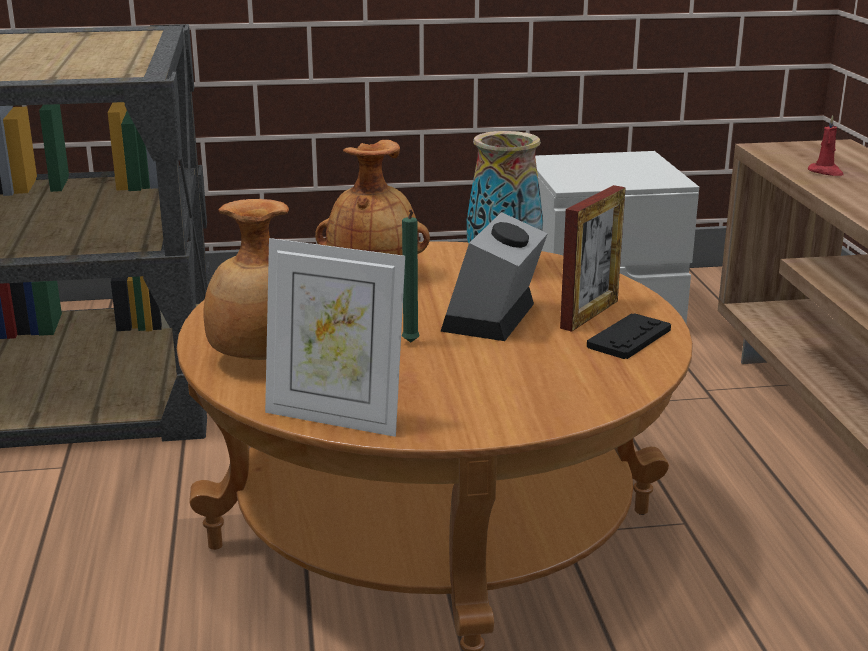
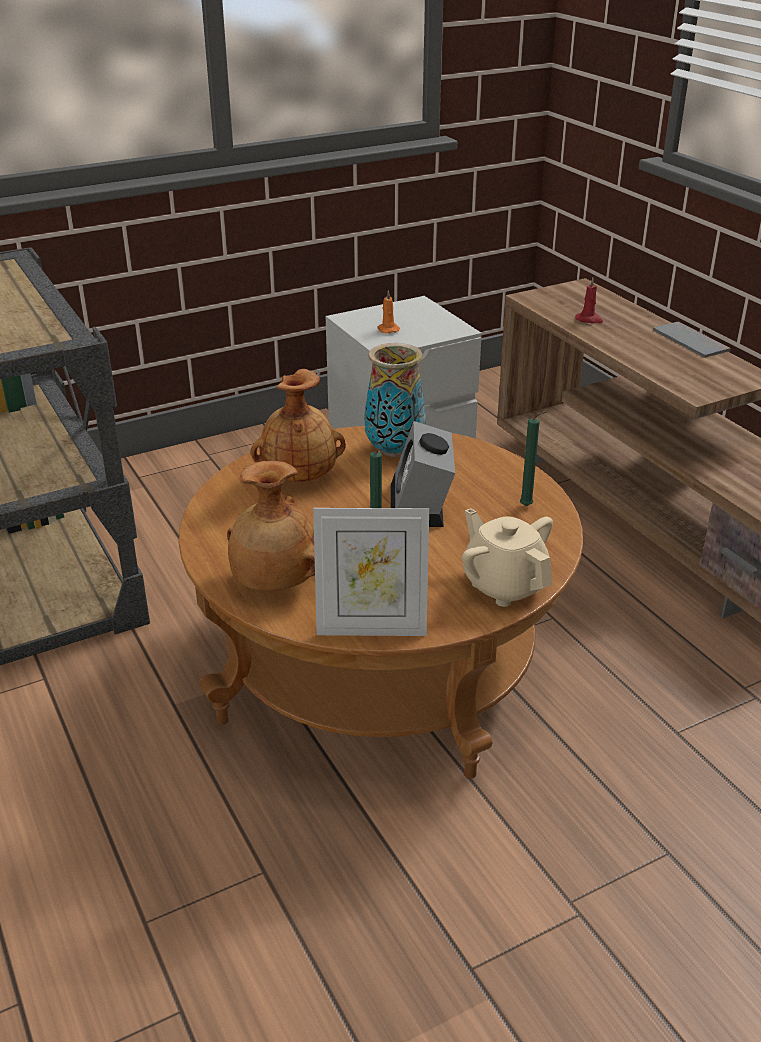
camera: 20 degrees left, 10 degrees up
picture frame [560,185,626,332] -> none
black game controller [587,313,671,359] -> green candle [520,412,546,506]
none -> orange candle [378,290,400,334]
none -> beige teapot [462,508,553,607]

